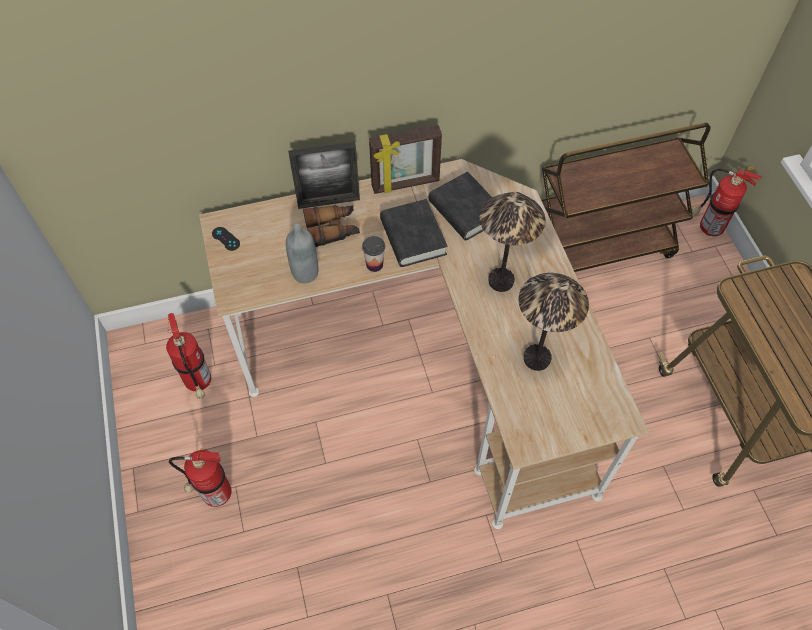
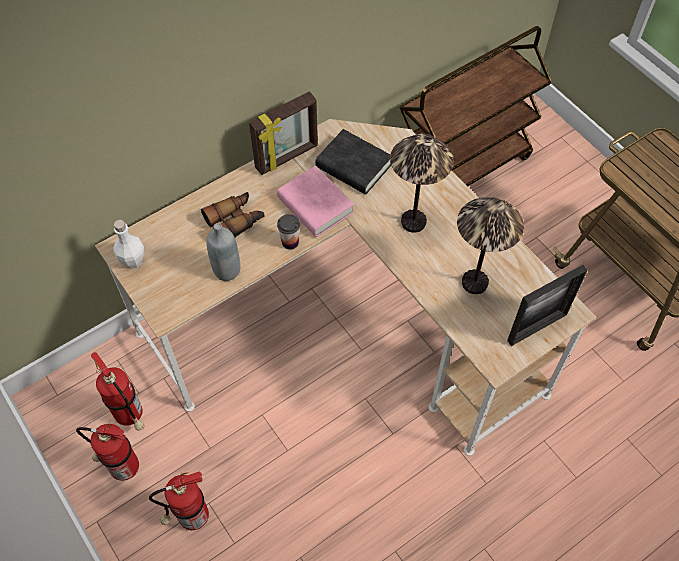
camera: 20 degrees left, 0 degrees up
black game controller [212,227,240,251] -> white bottle [113,220,144,269]
picture frame [288,142,360,209] -> picture frame moved to [507,265,588,346]
black book [380,199,448,267] -> pink book [277,166,354,237]
fire extinguisher [692,166,761,236] -> fire extinguisher moved to [76,423,139,481]

